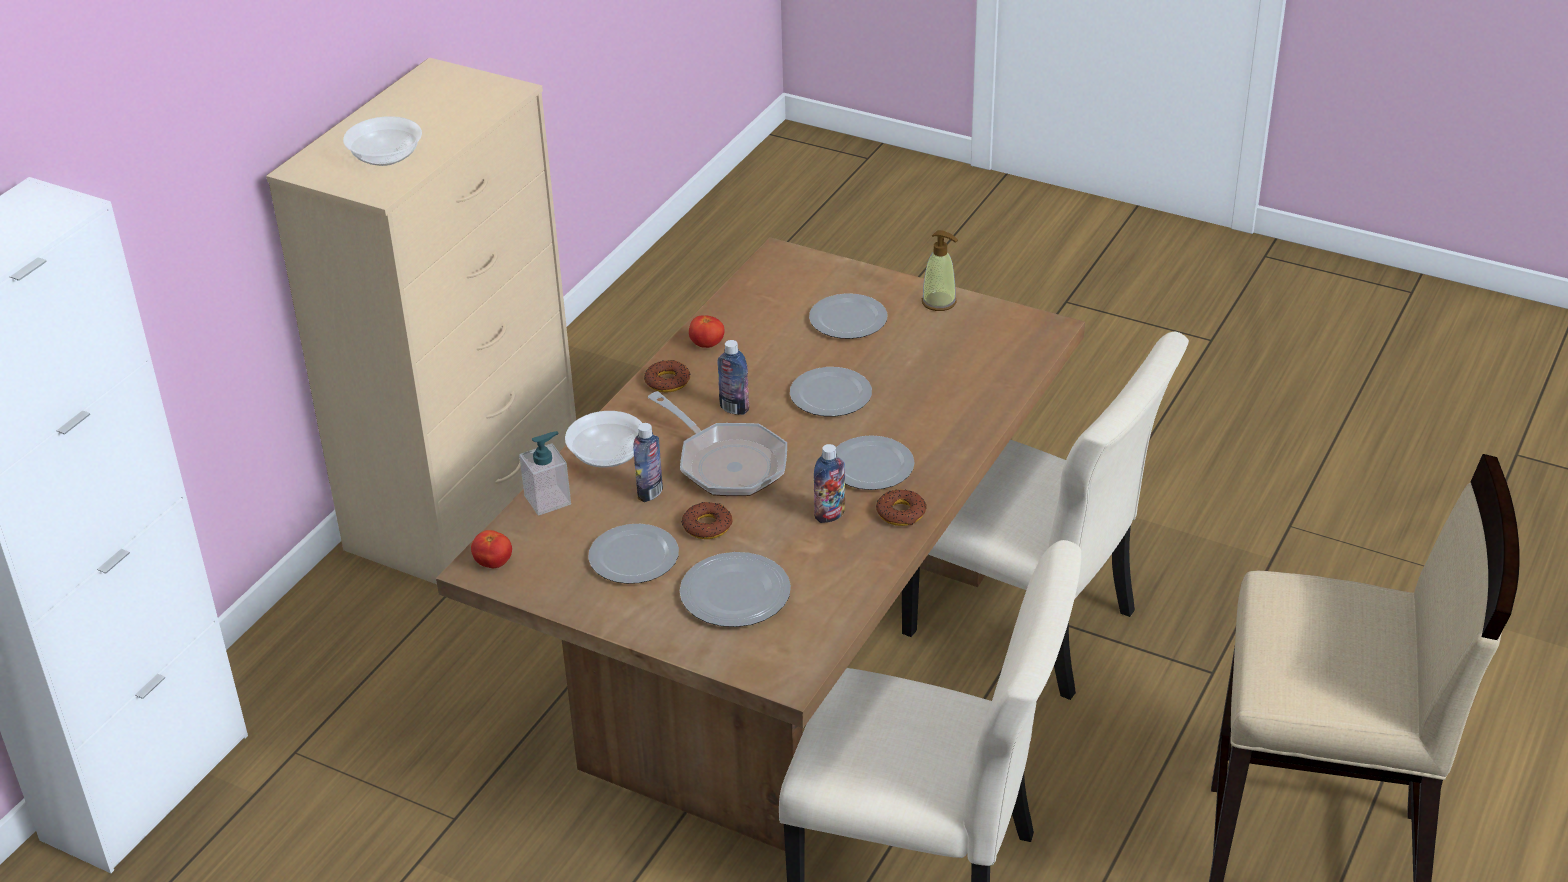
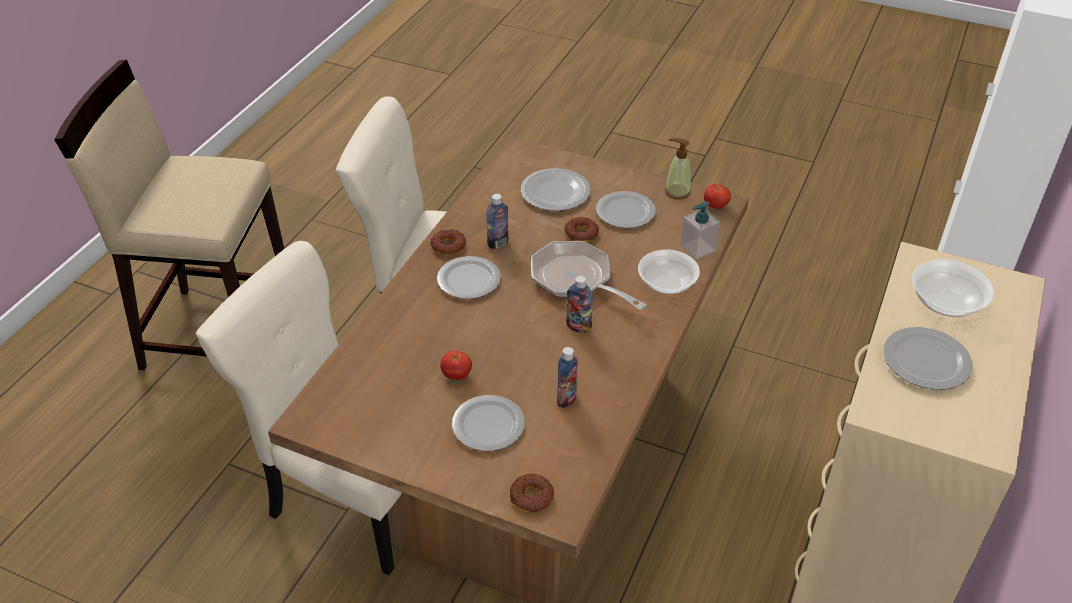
camera: 175 degrees right, 5 degrees up
bottle [633,423,663,502] -> bottle moved to [557,347,578,408]
donut [644,360,691,393] -> donut moved to [510,474,554,512]
tomato [689,316,725,348] -> tomato moved to [440,351,472,380]
plate [790,367,872,417] -> plate moved to [883,327,973,390]
soap dispenser [922,230,958,311] -> soap dispenser moved to [665,138,691,199]

